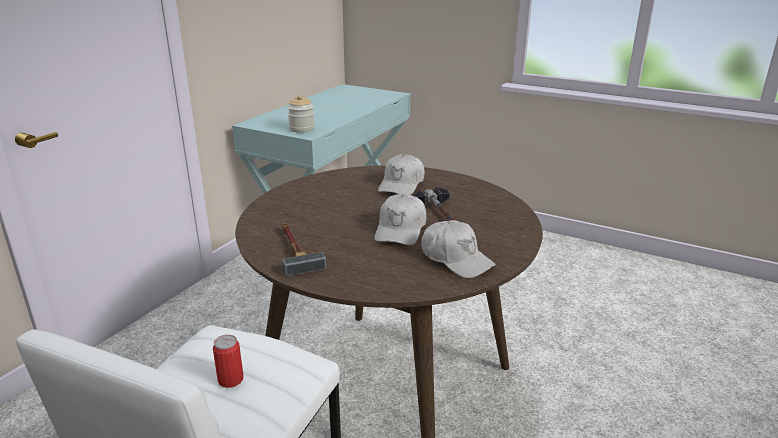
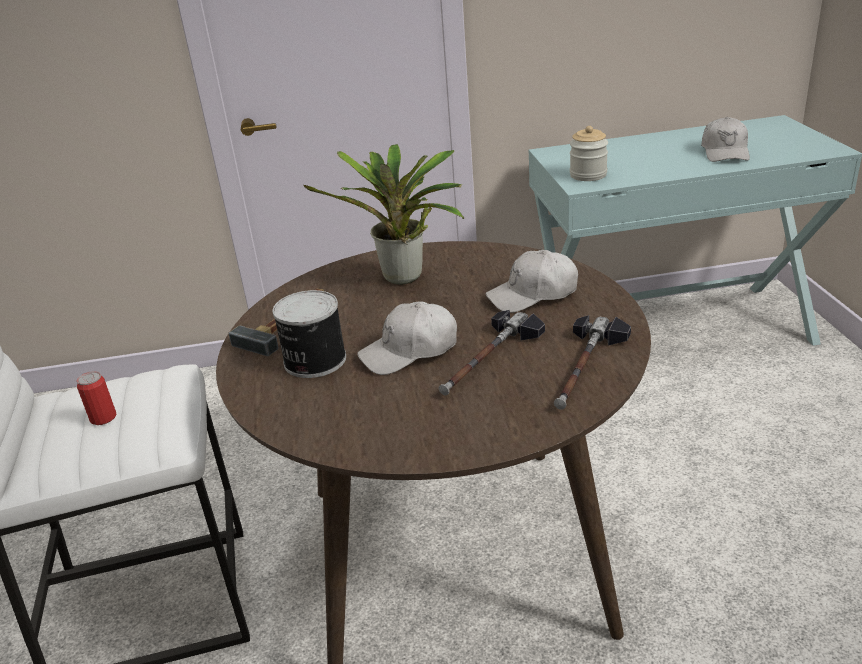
camera: 55 degrees right, 5 degrees up
white cap [421,220,496,278] -> white cap moved to [701,117,750,162]
none -> can [272,290,346,378]
none -> potted plant [304,144,464,285]
none -> hammer [554,315,631,409]

